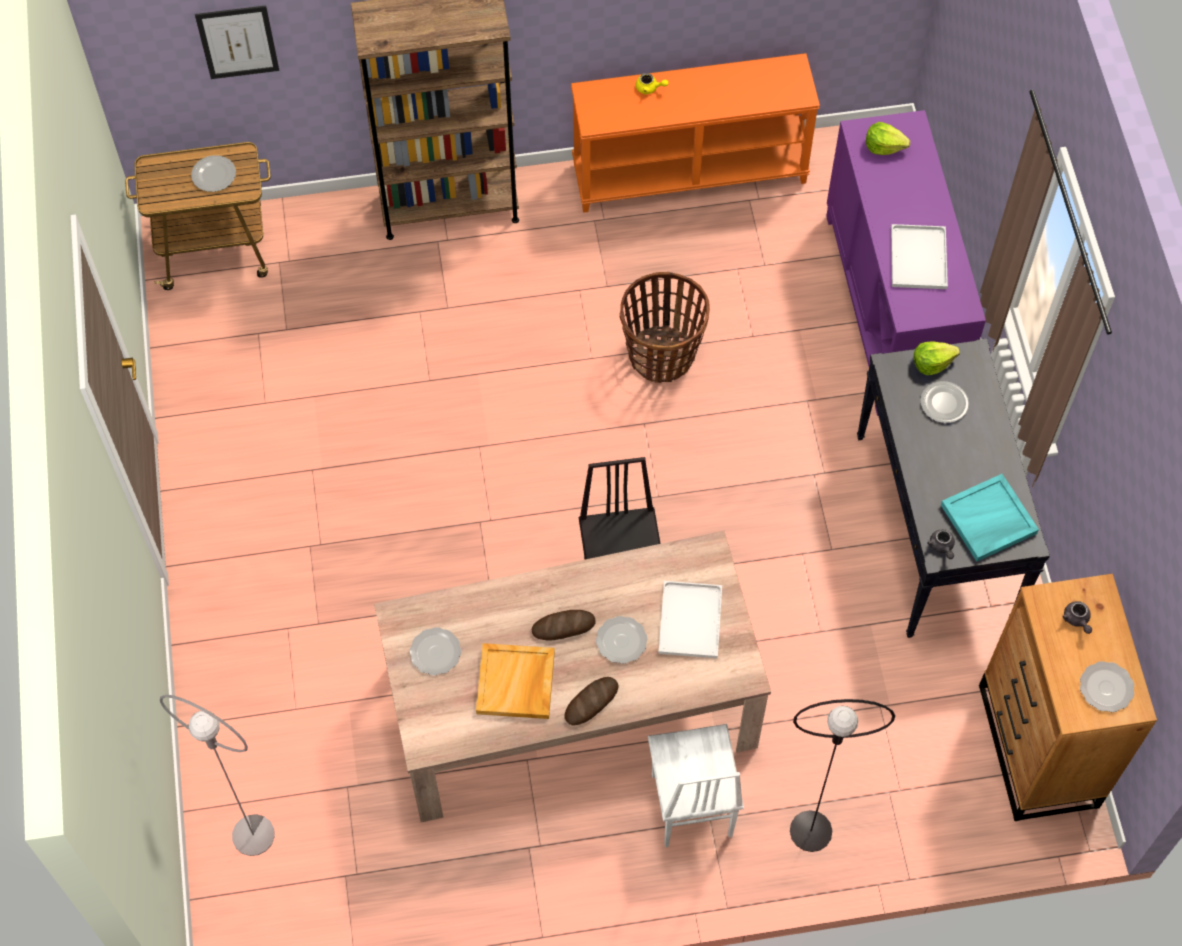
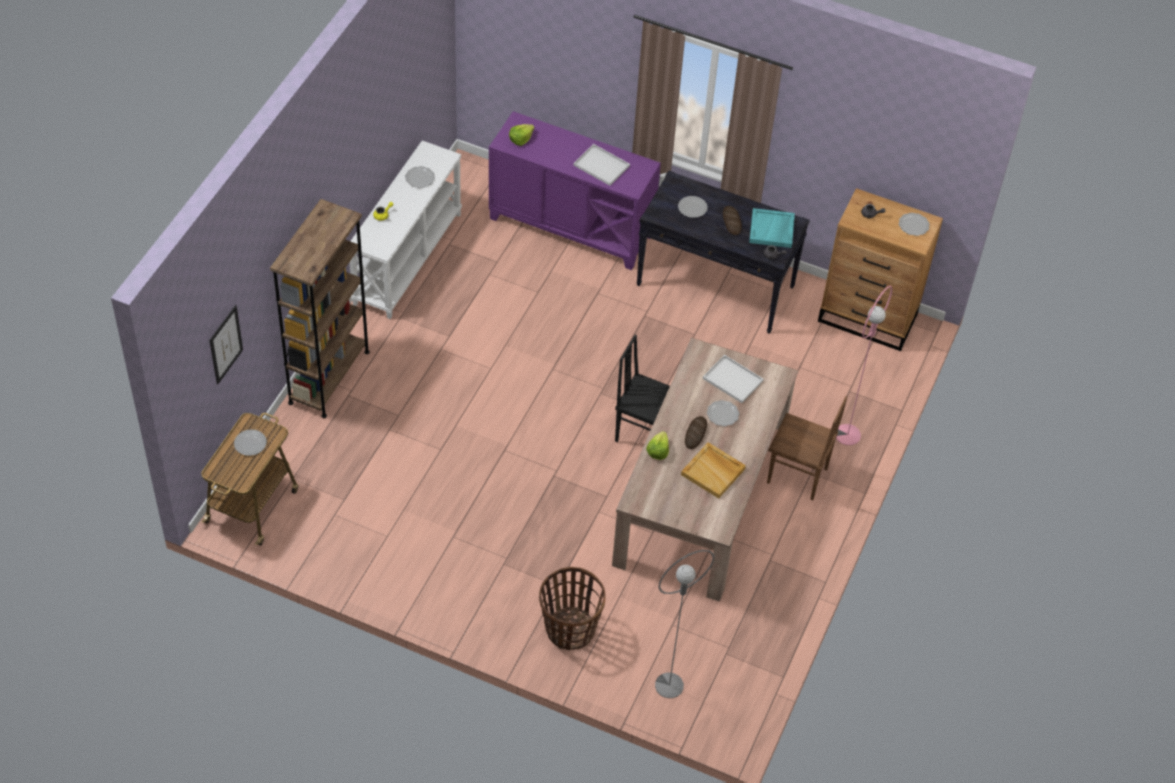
camera: 60 degrees left, 10 degrees down
plate [410,627,461,675] -> plate moved to [405,166,435,188]
bread [565,677,619,726] -> bread moved to [723,206,742,235]
orange console table [571,53,820,213] -> white console table [350,140,462,319]
basket [620,272,710,383] -> basket moved to [539,567,606,650]
white chair [648,724,744,847] -> brown chair [767,396,848,501]
black floor lamp [790,699,895,852] -> pink floor lamp [836,286,892,445]
lettuce [913,341,960,375] -> lettuce moved to [646,431,669,460]

